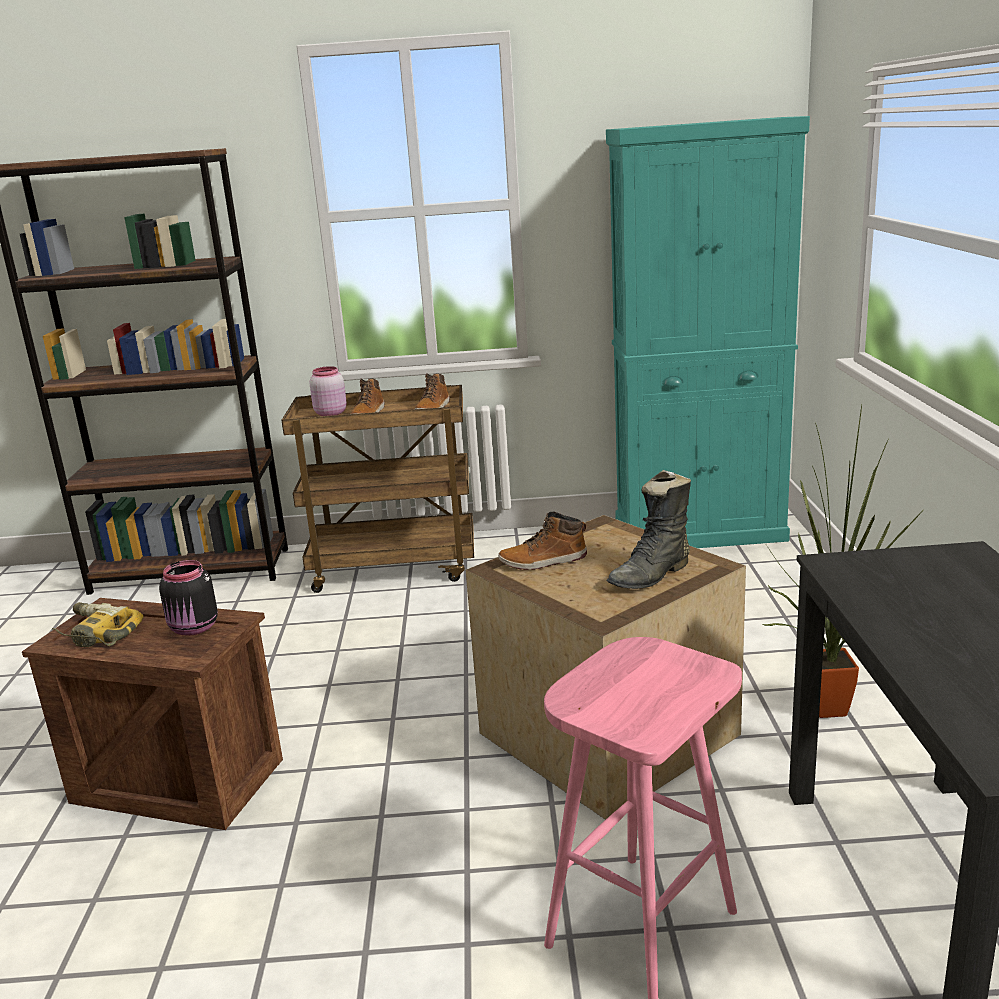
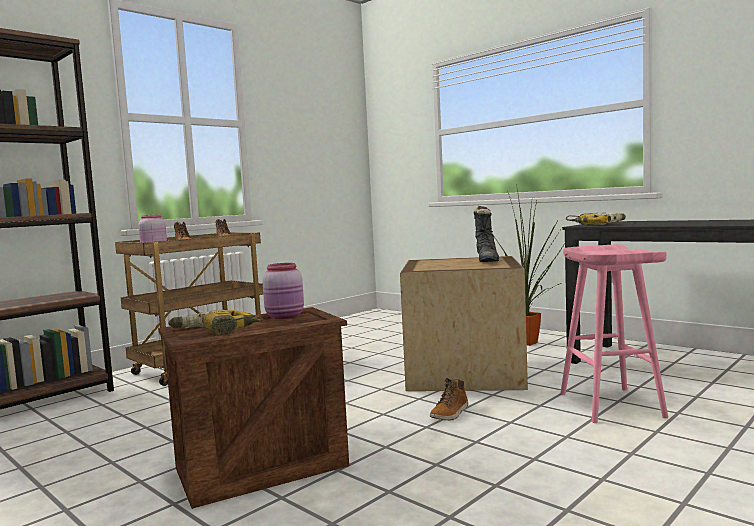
camera: 45 degrees left, 15 degrees down
black jar [159,560,218,636] -> pink jar [262,263,304,319]
boot [498,512,587,570] -> boot moved to [430,378,468,421]
turquoise cabinet [606,116,810,548] -> none
none -> power drill [566,212,626,225]

